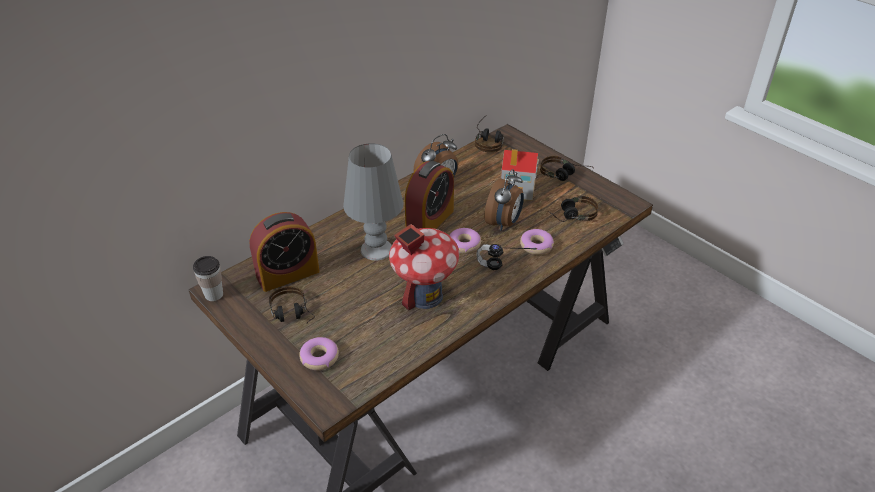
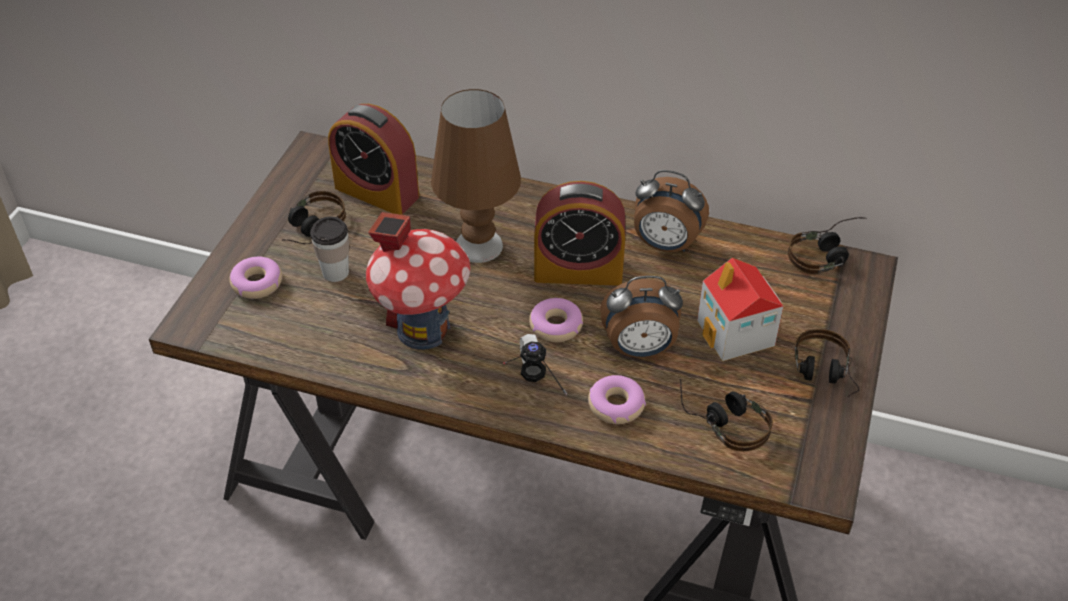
camera: 60 degrees right, 5 degrees up
cup [193,256,223,301] -> cup moved to [310,217,349,282]
grey table lamp [343,143,403,261] -> brown table lamp [431,89,521,263]

